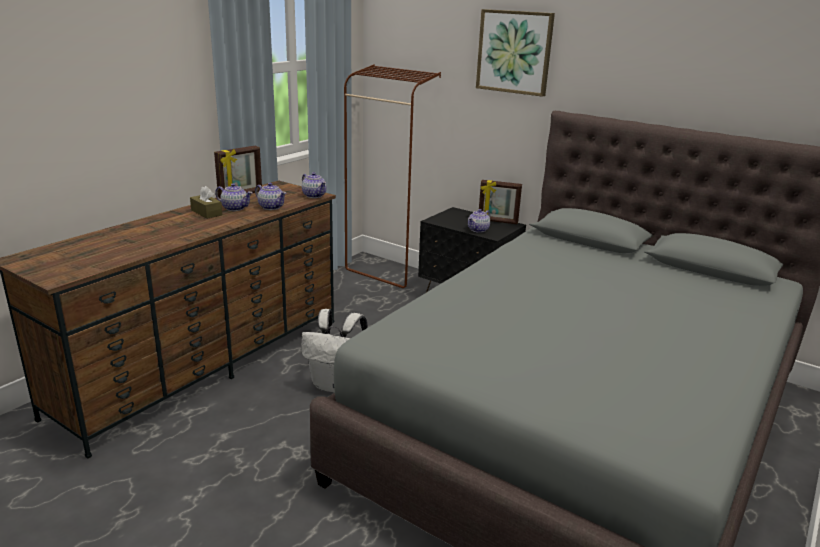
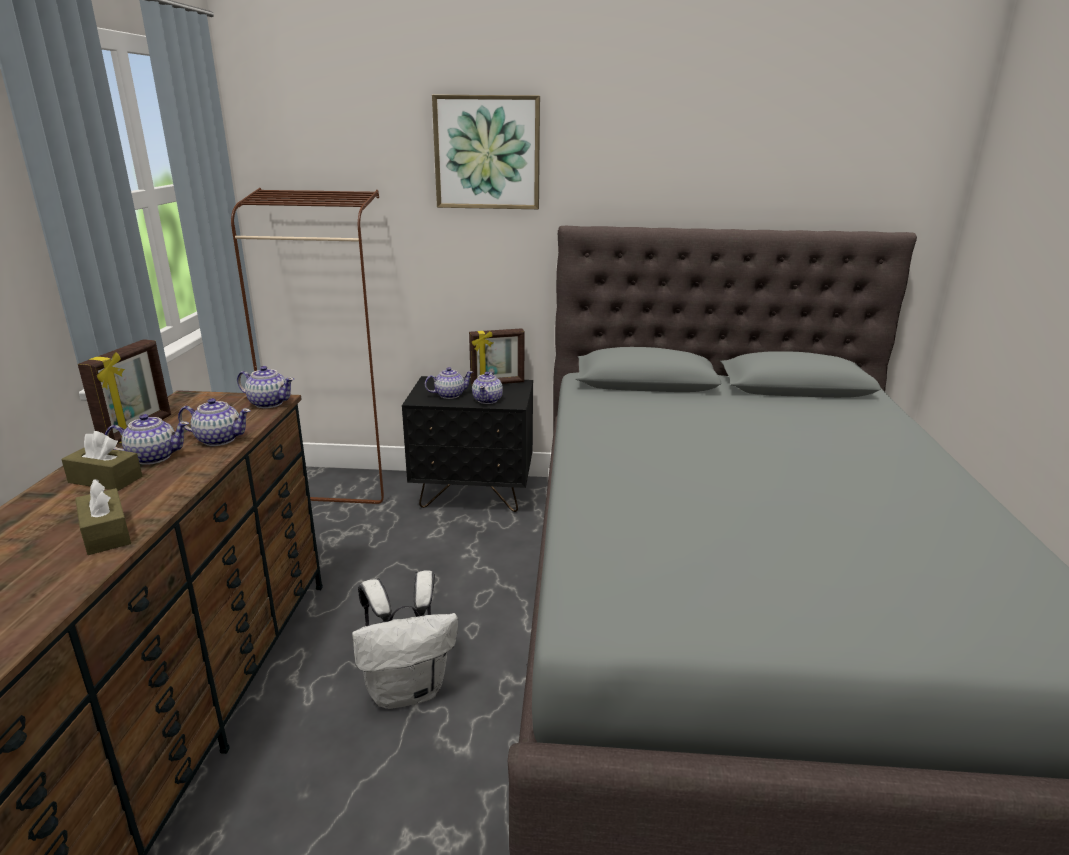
camera: 30 degrees left, 0 degrees up
none -> brown tissue box [75,479,131,555]
none -> teapot [425,367,473,399]

